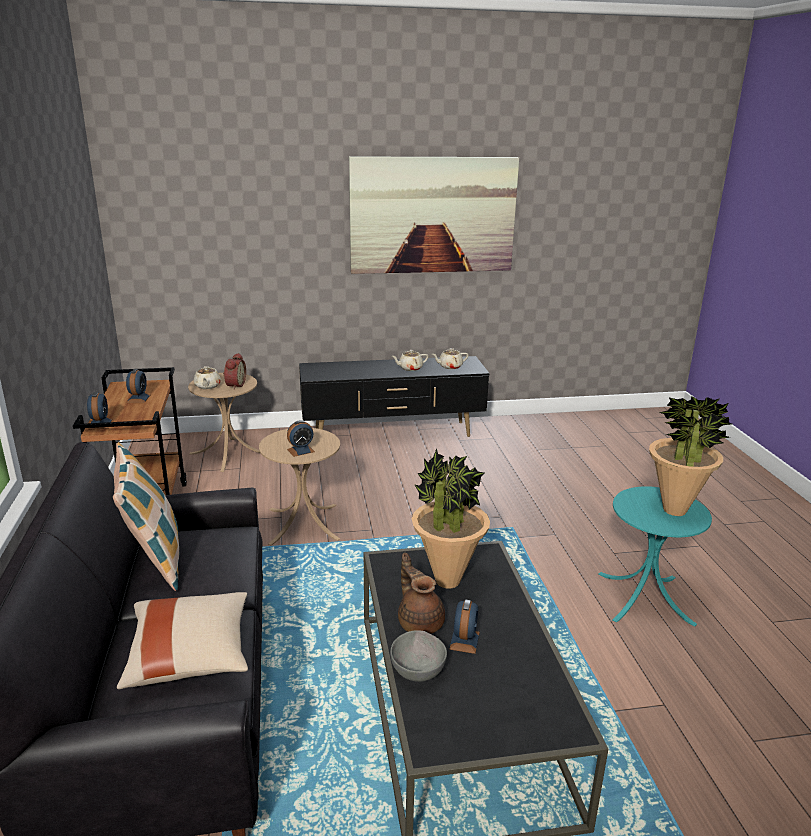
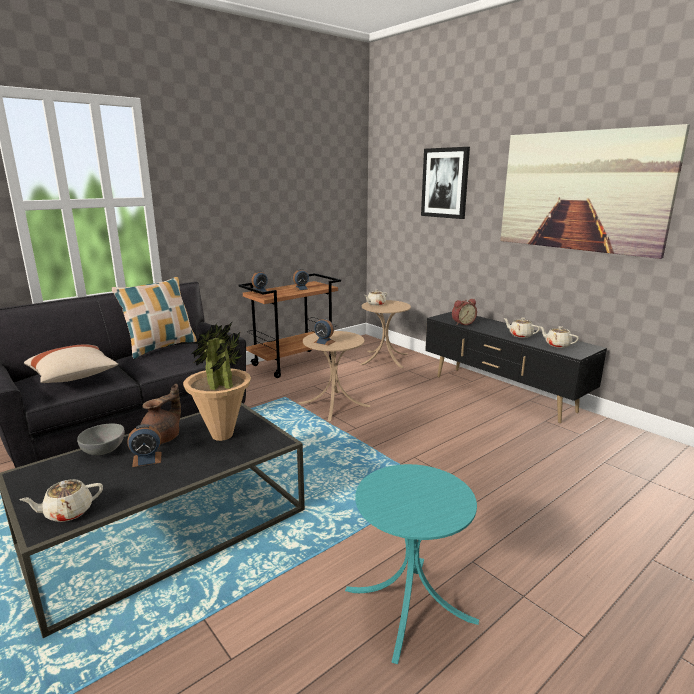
camera: 60 degrees right, 5 degrees down
alarm clock [223,353,246,390] -> alarm clock moved to [452,299,477,325]
potted plant [649,396,732,516] -> none
none -> beige teapot [20,479,103,522]
none -> picture [421,147,470,219]

